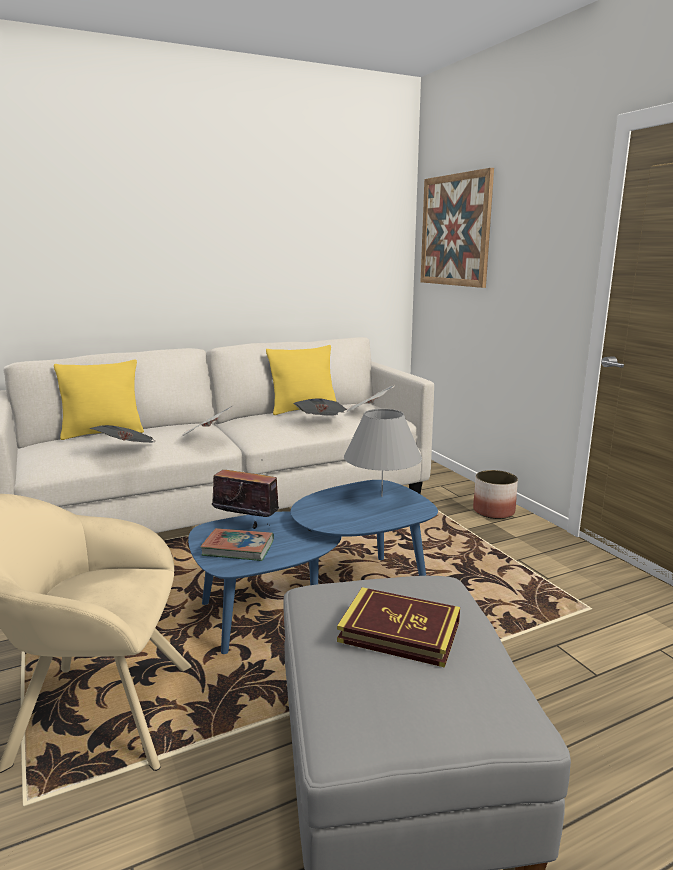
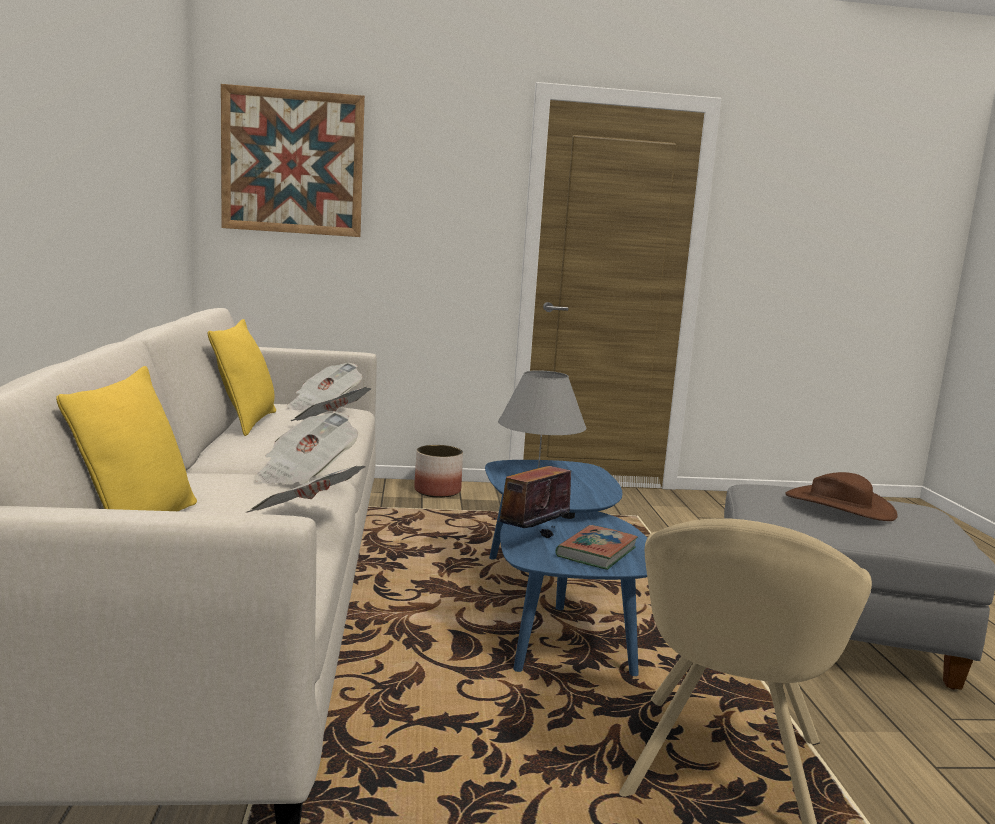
camera: 70 degrees left, 5 degrees down
book [337,587,460,668] -> brown hat [785,472,897,521]

